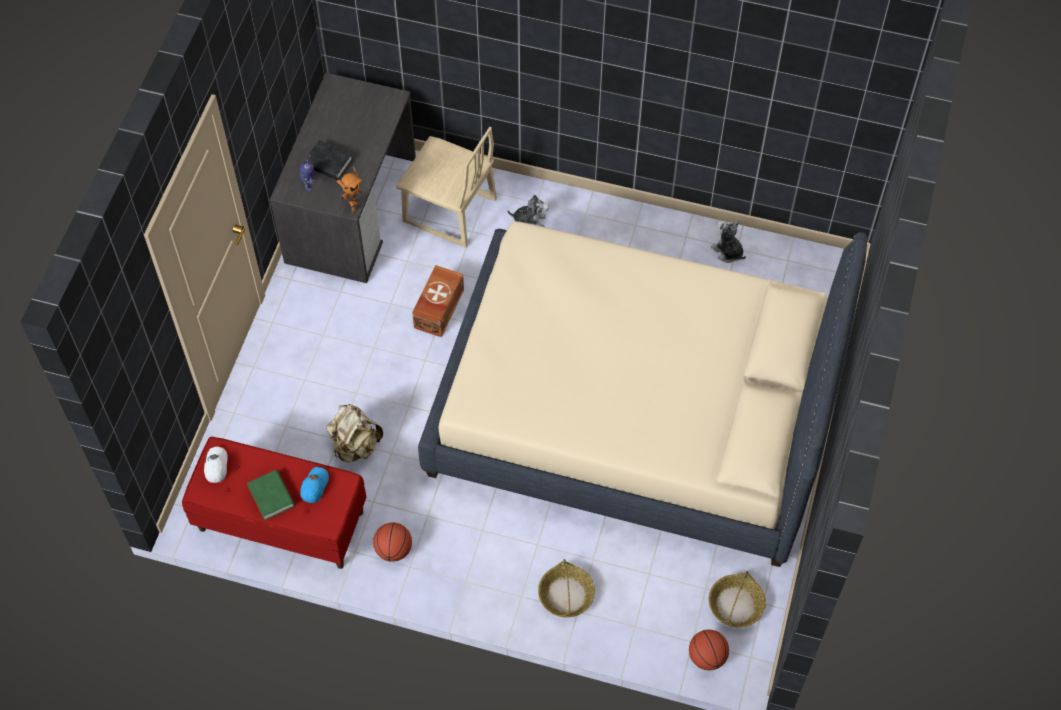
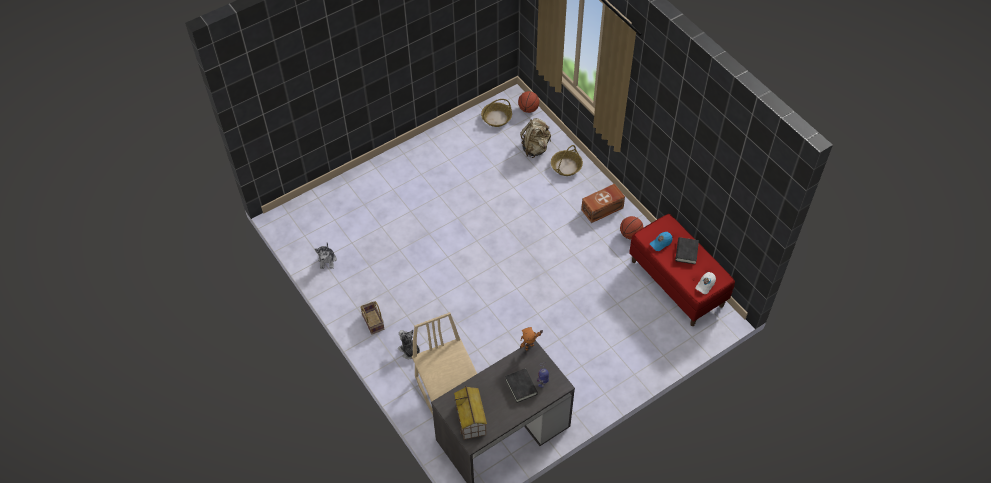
camera: 140 degrees left, 5 degrees down
green book [247,470,295,520] -> black book [675,237,699,264]
beige backpack [326,404,383,463] -> beige backpack moved to [520,118,551,158]
brown storage box [412,265,464,337] -> brown storage box moved to [581,184,625,223]
beige bed [418,221,867,567] -> none
none -> basket [360,301,384,335]
none -> toy house [454,386,487,440]

